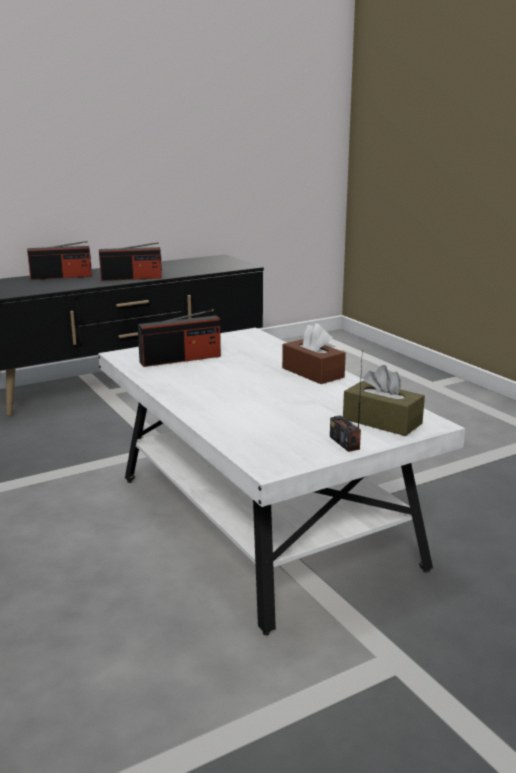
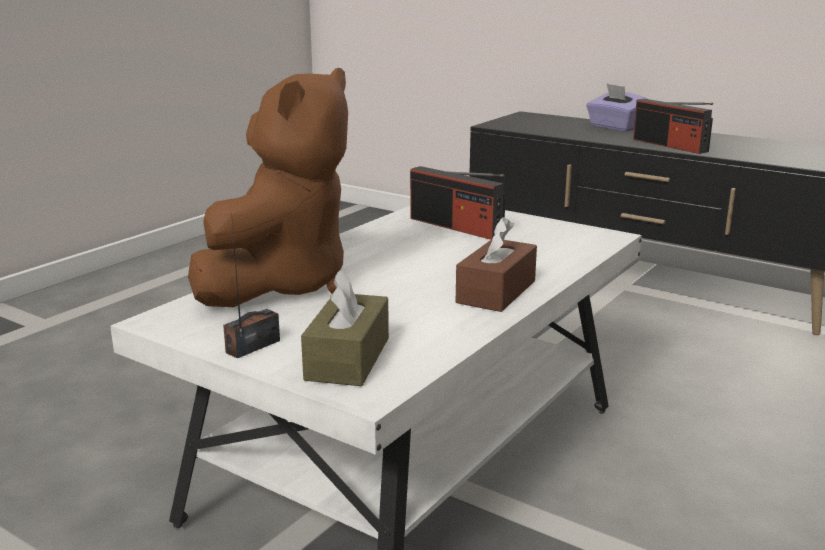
camera: 65 degrees right, 0 degrees up
radio [27,241,92,280] -> purple tissue box [586,84,647,132]
none -> brown plush toy [188,68,348,307]

